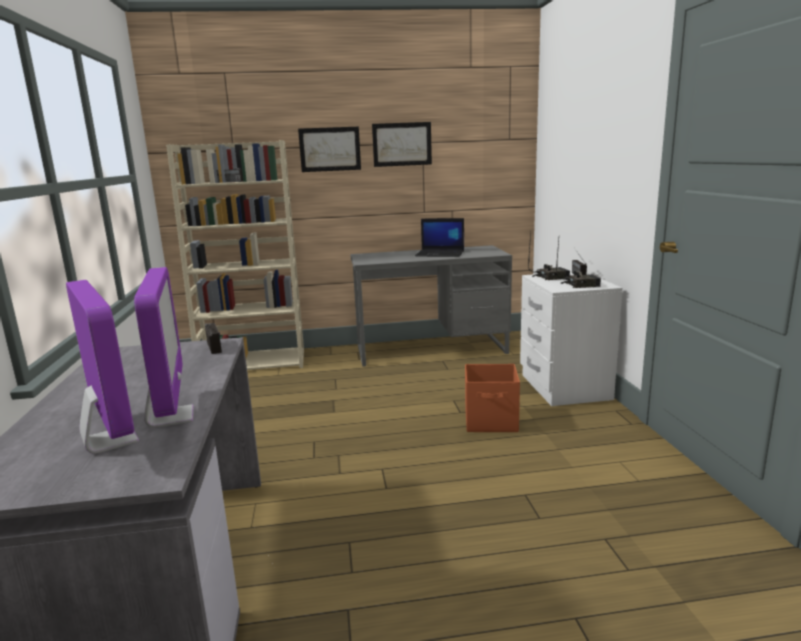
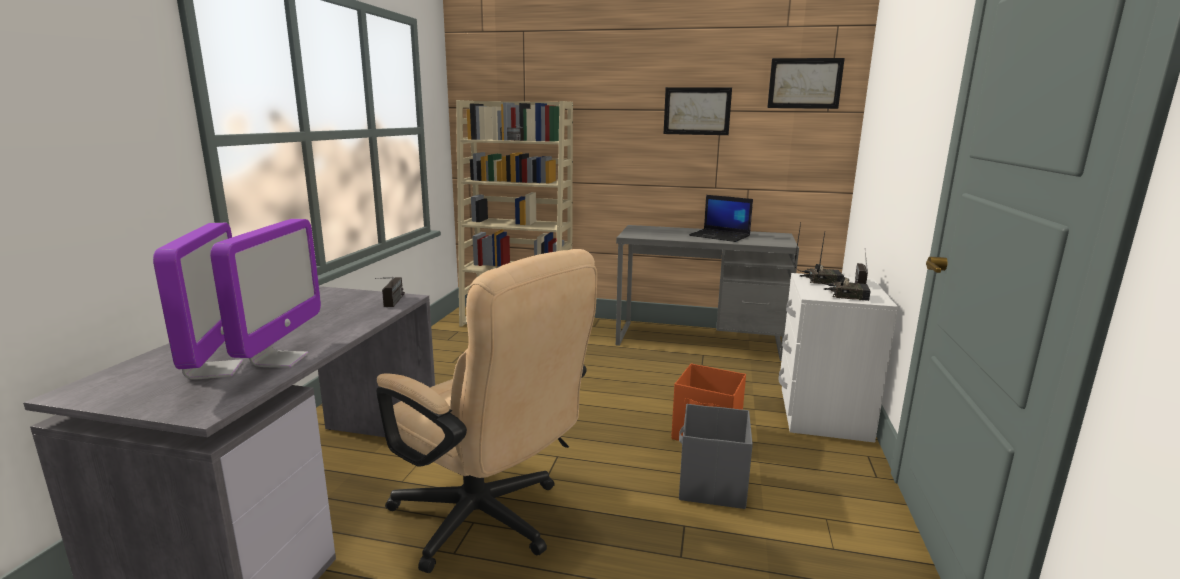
camera: 20 degrees right, 0 degrees up
picture [298,127,361,172] -> picture moved to [767,58,845,109]
none -> beige office chair [376,249,597,573]
none -> grey storage box [679,404,753,509]

